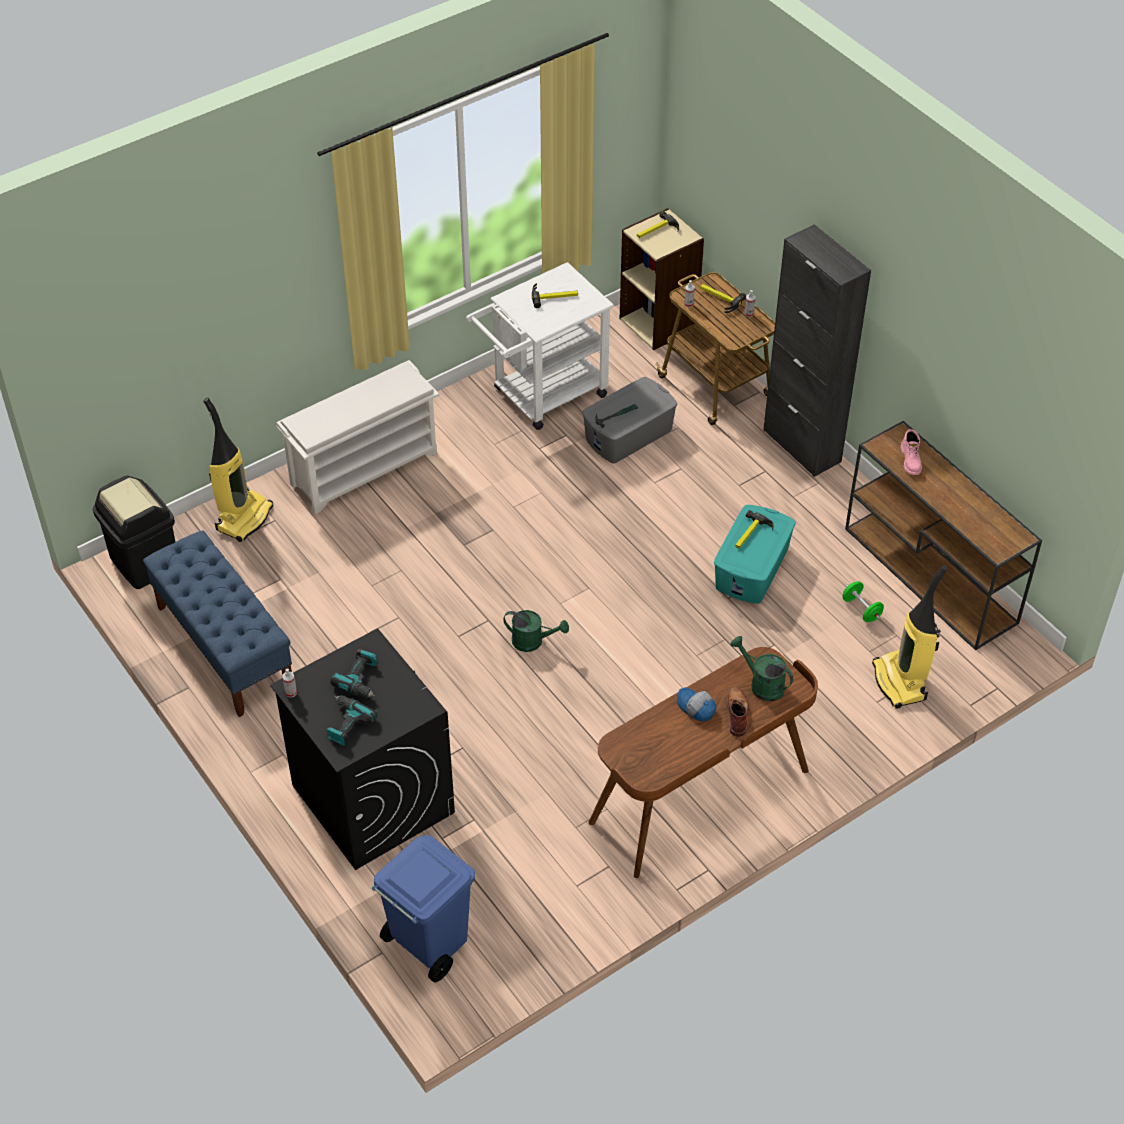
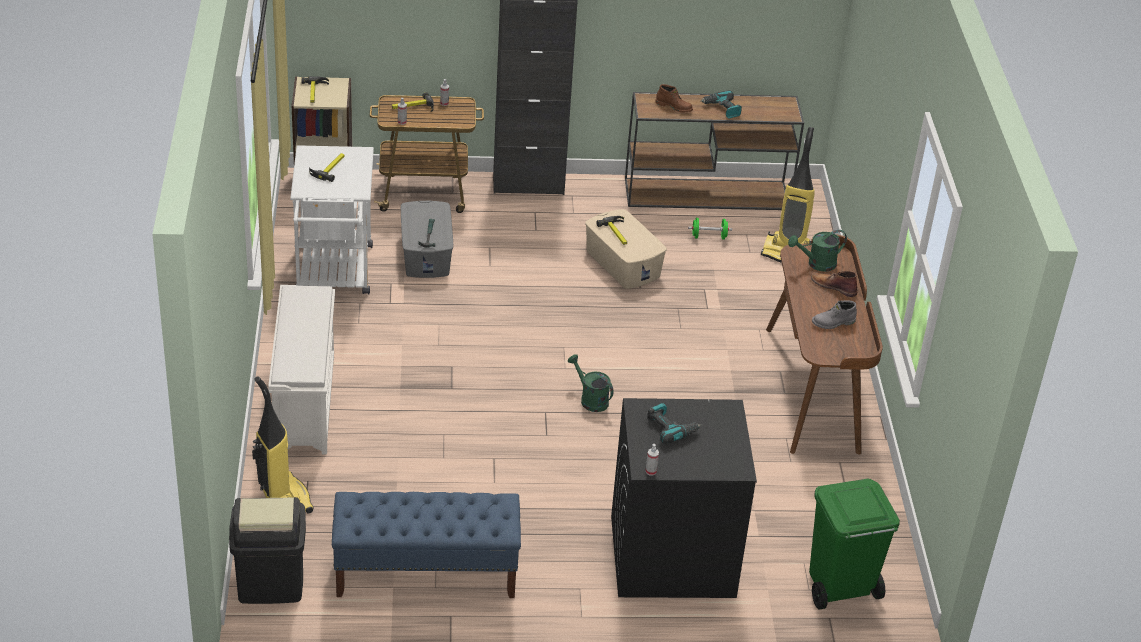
camera: 60 degrees left, 10 degrees down
power drill [327,695,377,746] -> power drill moved to [700,90,742,119]
blue trash can [371,835,475,982] -> green trash can [809,479,900,609]
green watering can [503,610,569,652] -> green watering can turned 90 degrees counterclockwise [568,354,614,412]
cap [677,687,716,721] -> none
turquoise storage box [714,505,796,604] -> beige storage box [585,209,667,289]
pink boot [900,429,922,475] -> brown boot [655,84,693,113]
none -> grey boot [812,301,857,329]

